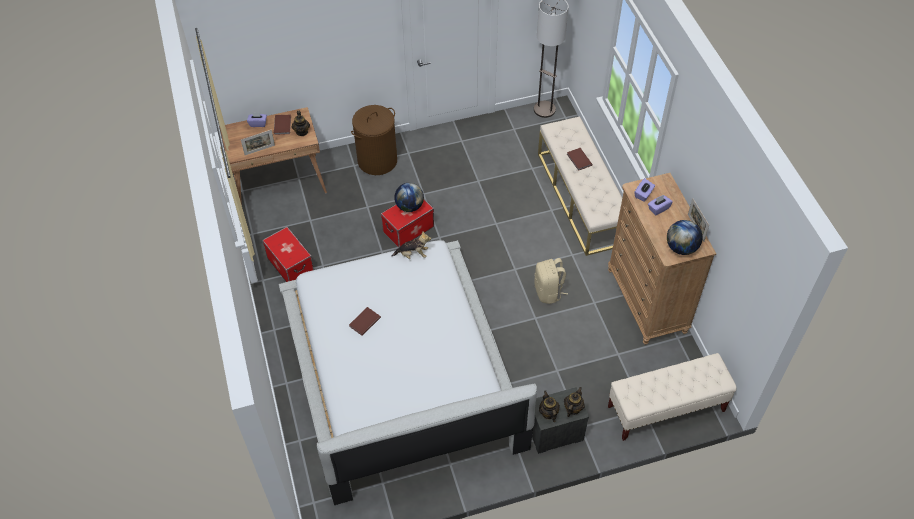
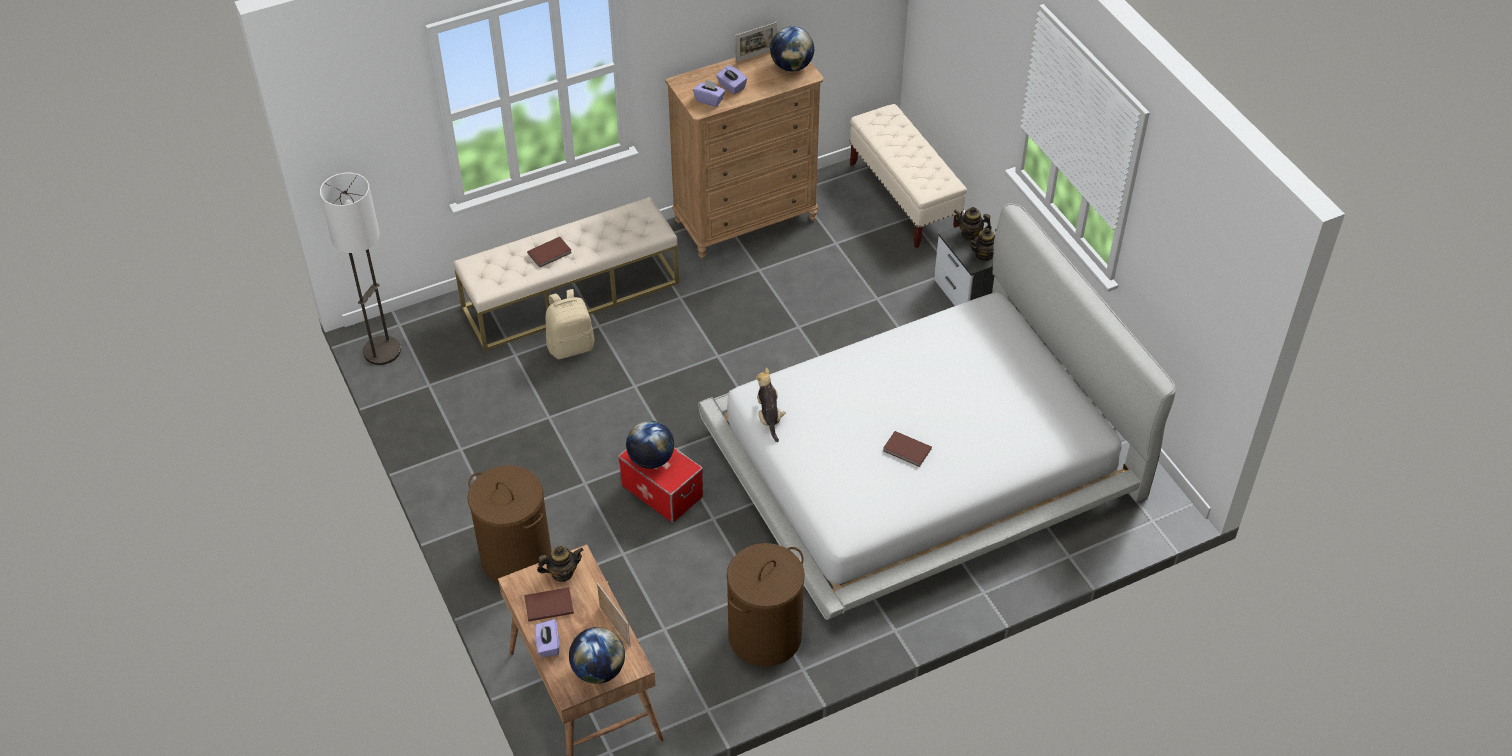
camera: 100 degrees left, 5 degrees down
storage box [262,227,314,282] -> brown laundry basket [727,543,805,667]
beige backpack [534,258,568,304] -> beige backpack moved to [545,289,595,359]
none -> globe [569,627,625,684]

